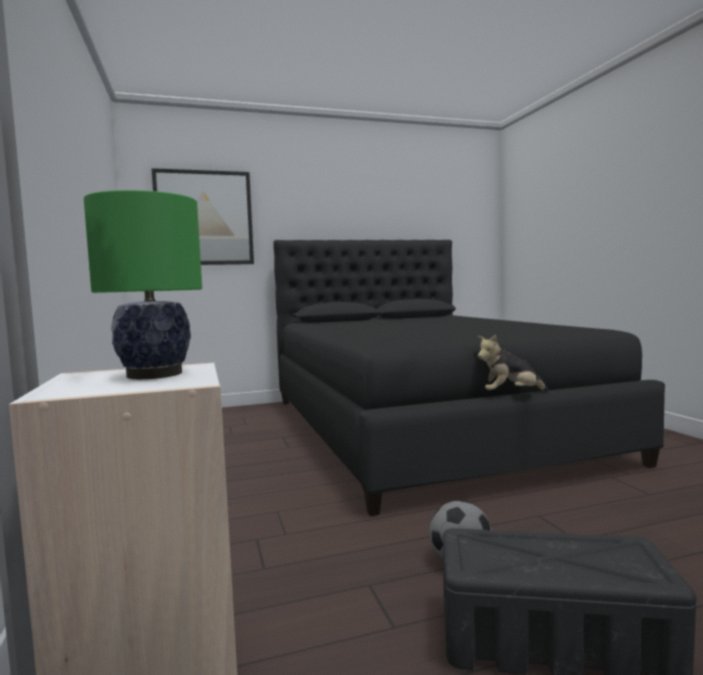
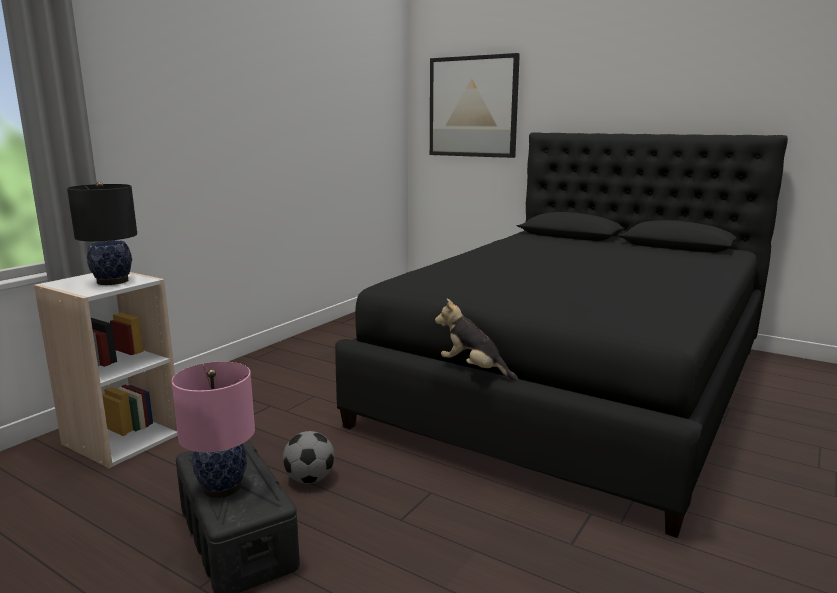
camera: 50 degrees right, 10 degrees up
green table lamp [84,190,202,379] -> black table lamp [67,182,137,285]
none -> pink table lamp [171,362,255,498]

